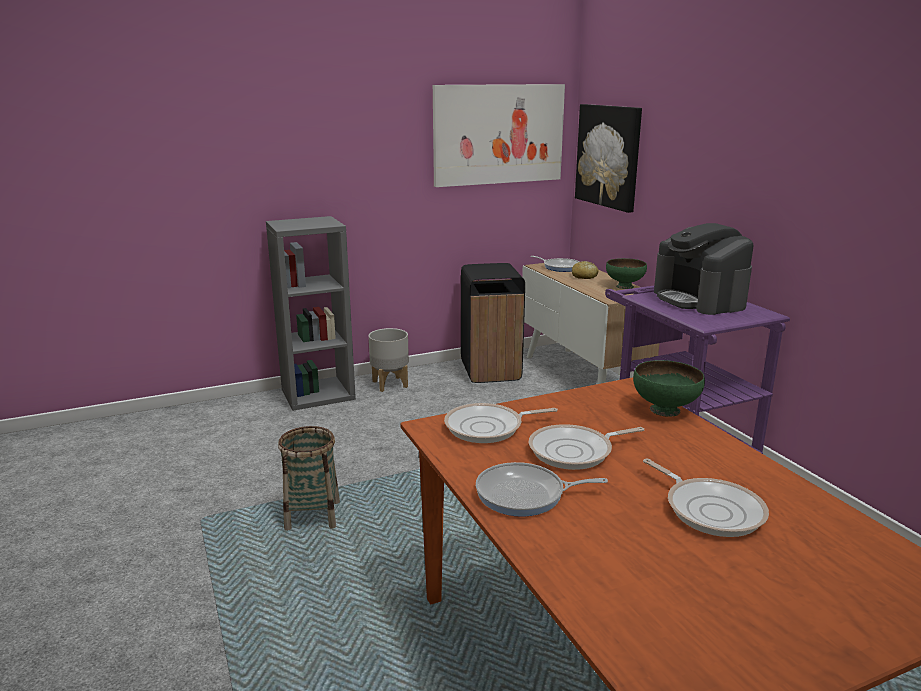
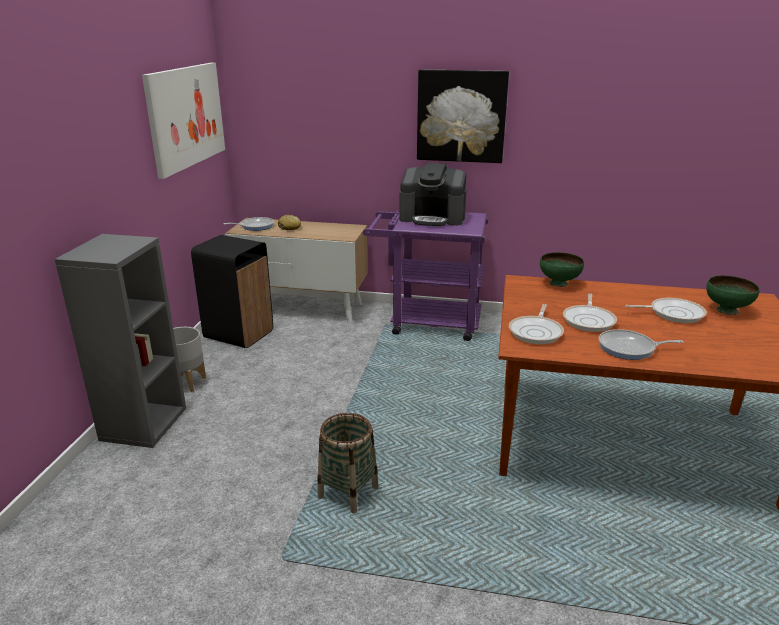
camera: 55 degrees left, 5 degrees up
frying pan [476,462,608,517] -> frying pan turned 60 degrees clockwise [599,329,683,360]
picture [575,104,642,213] -> picture moved to [417,69,509,163]
green bowl [606,258,647,289] -> green bowl moved to [706,275,760,315]

